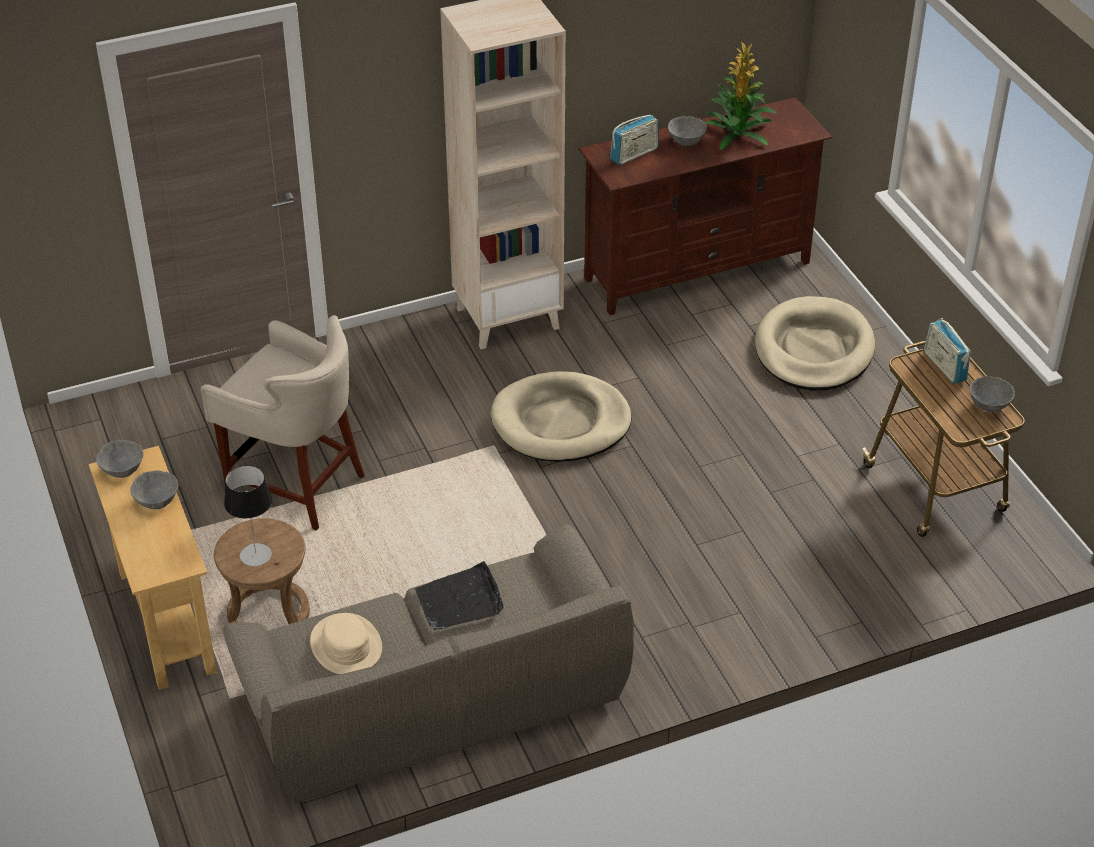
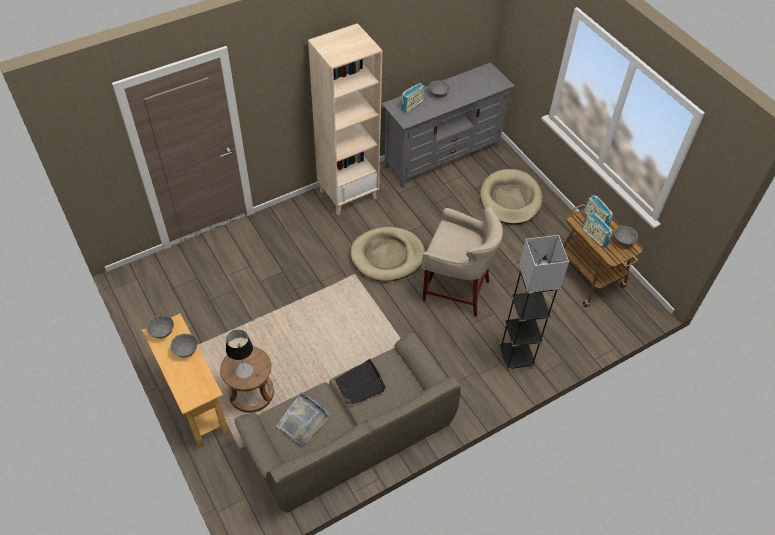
camera: 10 degrees left, 10 degrees up
beige stool [201,315,365,531] -> beige stool moved to [421,207,503,317]
beige hat [310,613,382,674] -> grey tray [276,392,329,444]
brown tv stand [578,97,833,315] -> grey tv stand [381,62,515,188]
potted plant [705,42,777,150] -> none
none -> grey floor lamp [499,235,569,370]
none -> radio [582,213,613,248]

